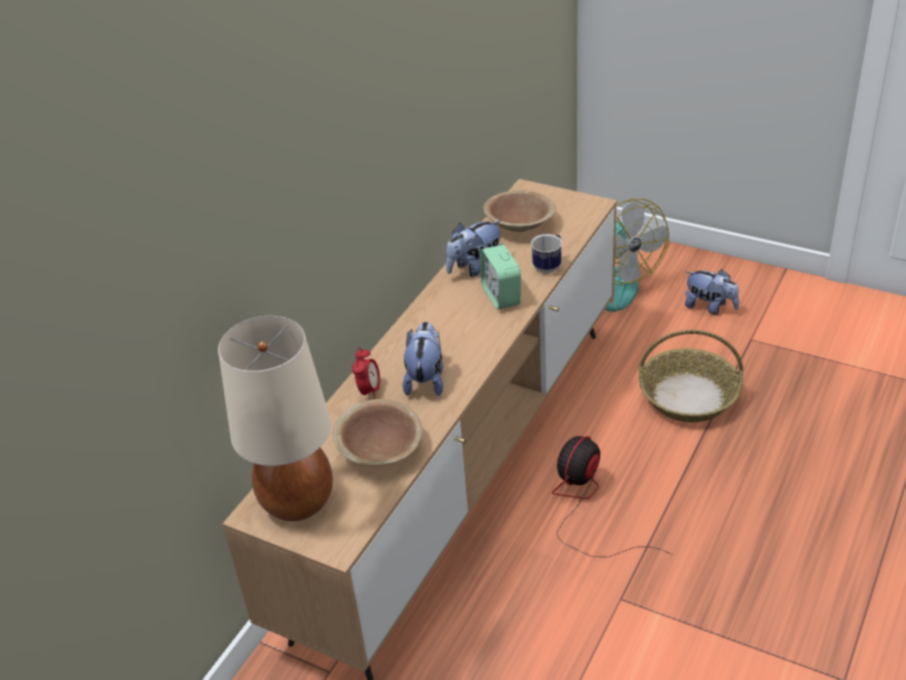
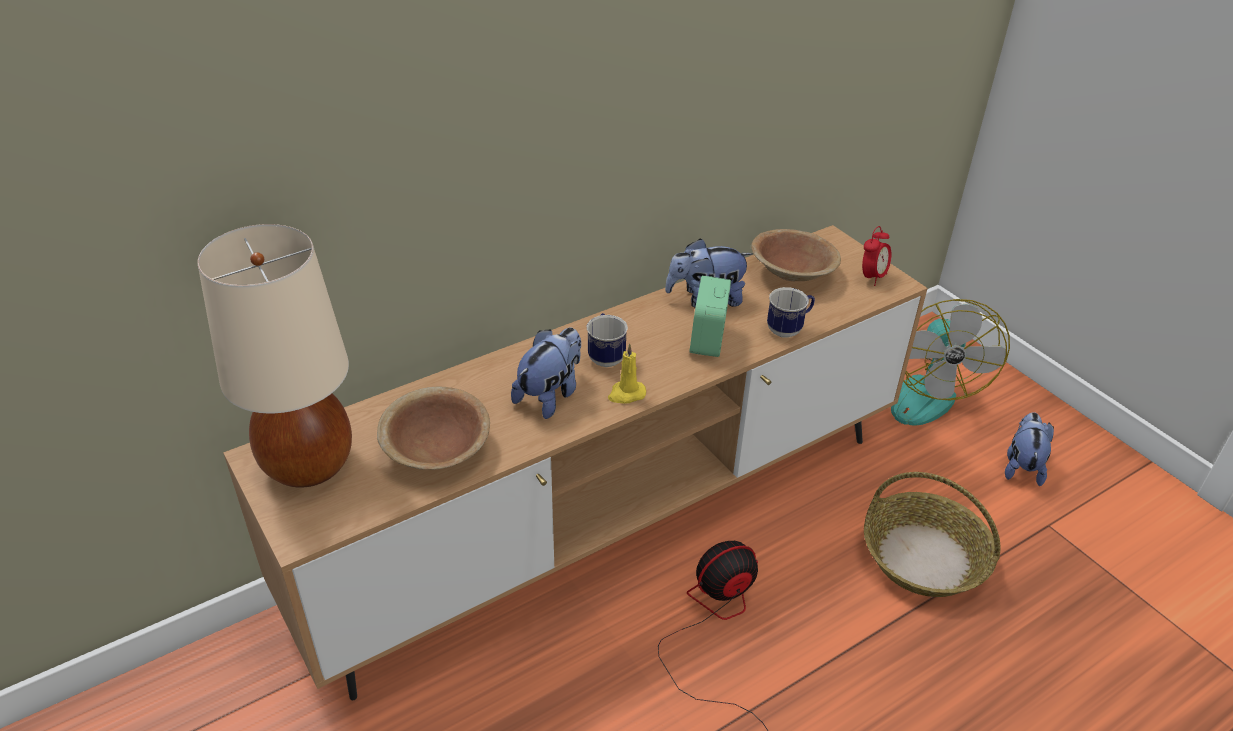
camera: 25 degrees right, 0 degrees up
alarm clock [352,348,380,399] -> alarm clock moved to [862,226,891,286]
plush toy [685,269,739,315] -> plush toy turned 135 degrees counterclockwise [1005,412,1054,486]
none -> mug [587,313,628,367]
none -> yellow candle [608,343,646,404]

